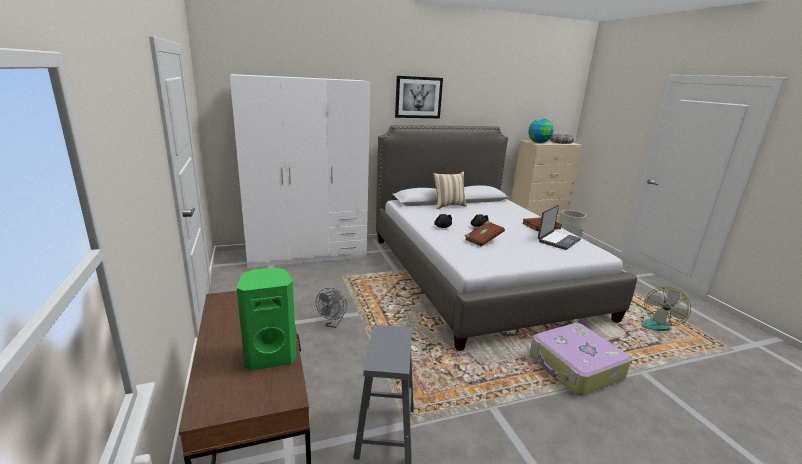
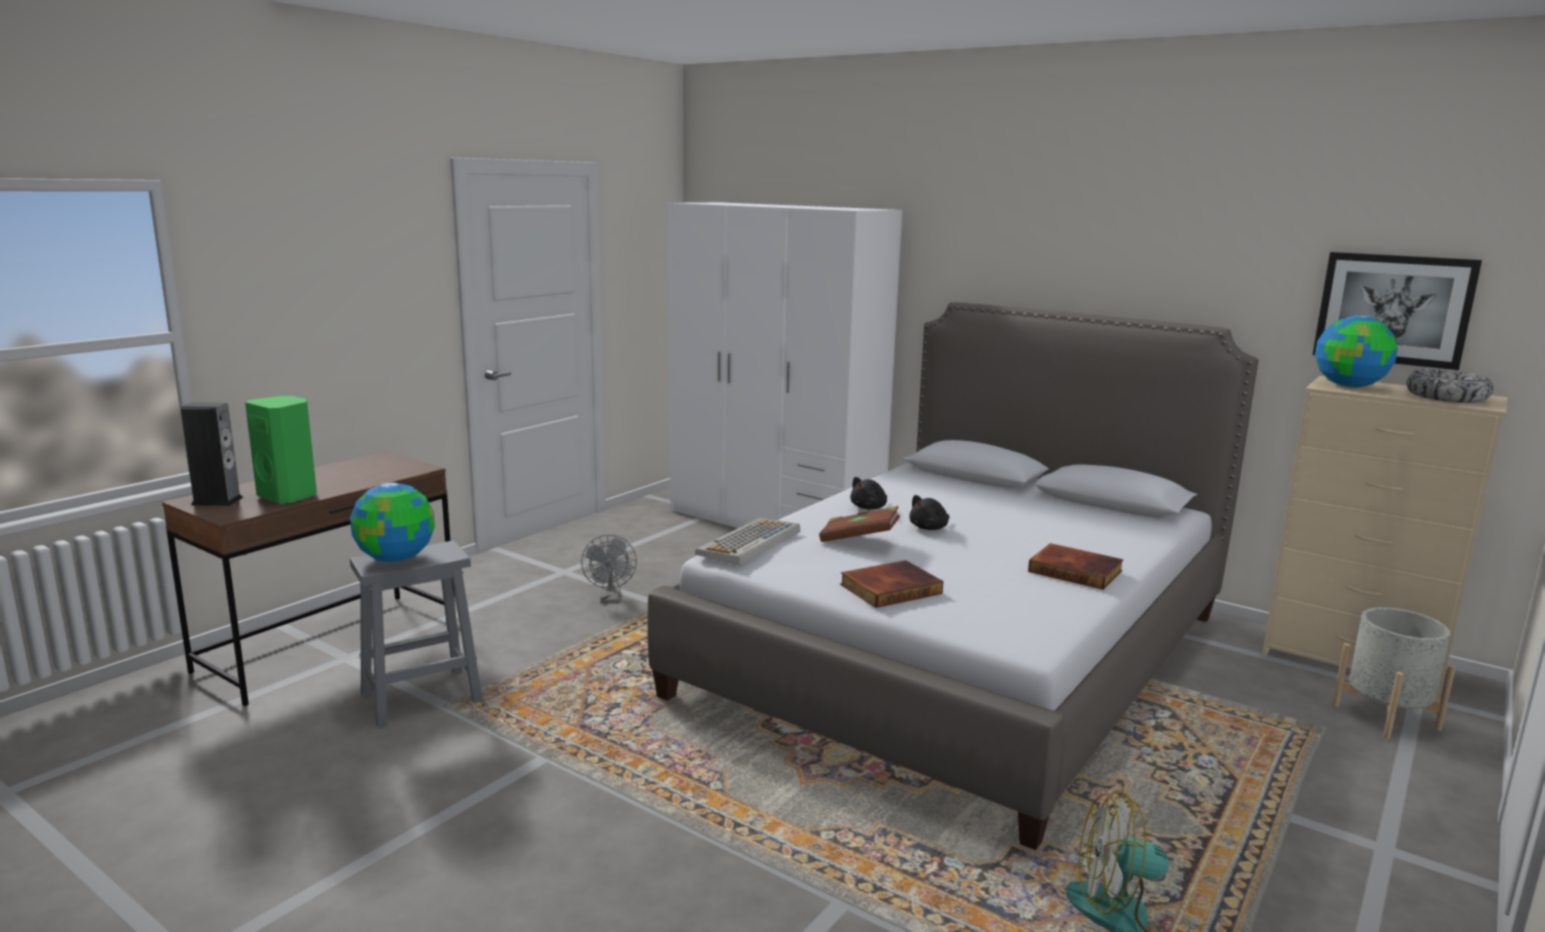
camera: 55 degrees right, 5 degrees down
grey fan [316,288,347,328] -> grey fan turned 75 degrees counterclockwise [581,535,637,603]
picture [395,76,443,118] -> picture moved to [1313,252,1482,370]
beige pillow [433,171,467,209] -> none
suitcase [529,323,631,396] -> none
laptop [538,205,581,250] -> none
none -> speaker [181,402,243,506]
none -> globe [350,483,435,562]
none -> keyboard [695,518,800,566]
none -> book [840,560,943,608]

